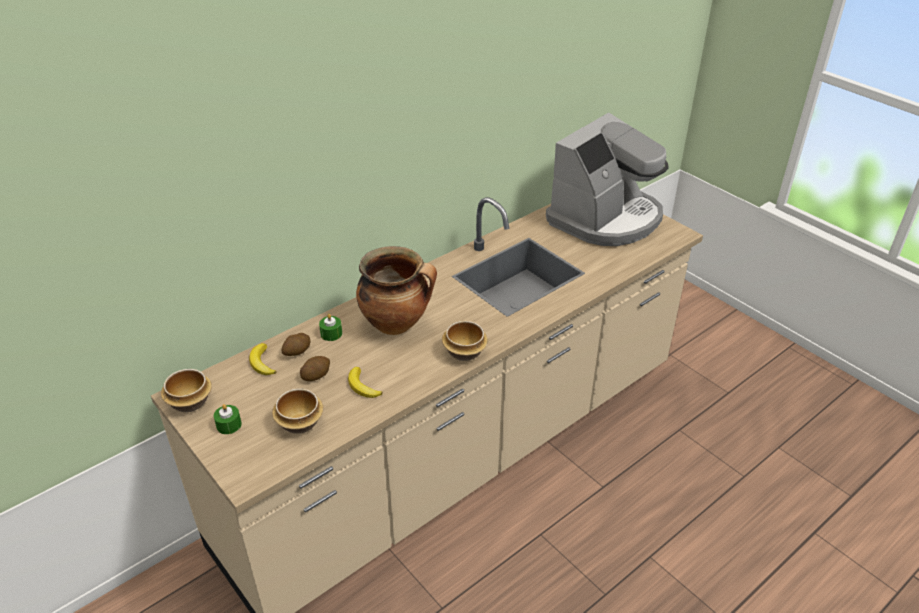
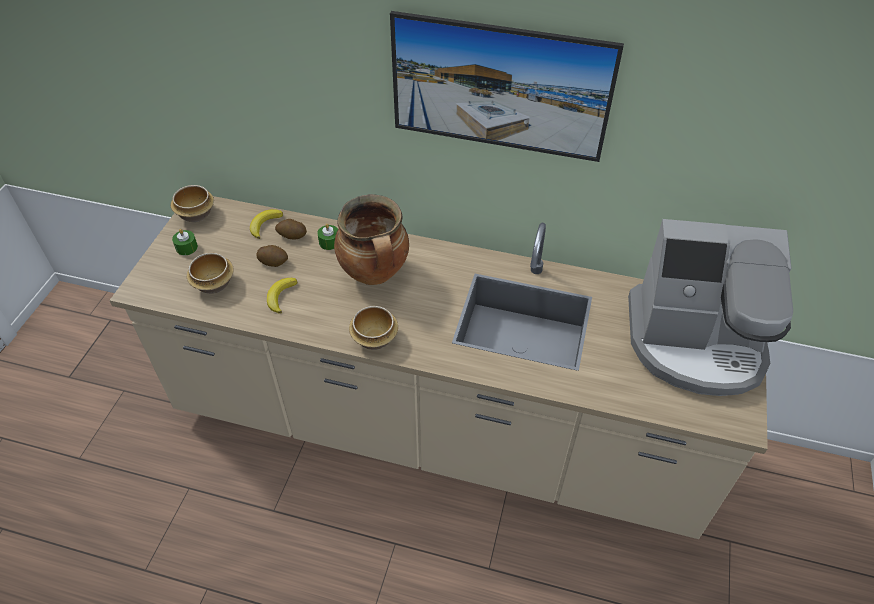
camera: 55 degrees right, 10 degrees up
none -> picture [390,11,624,162]

